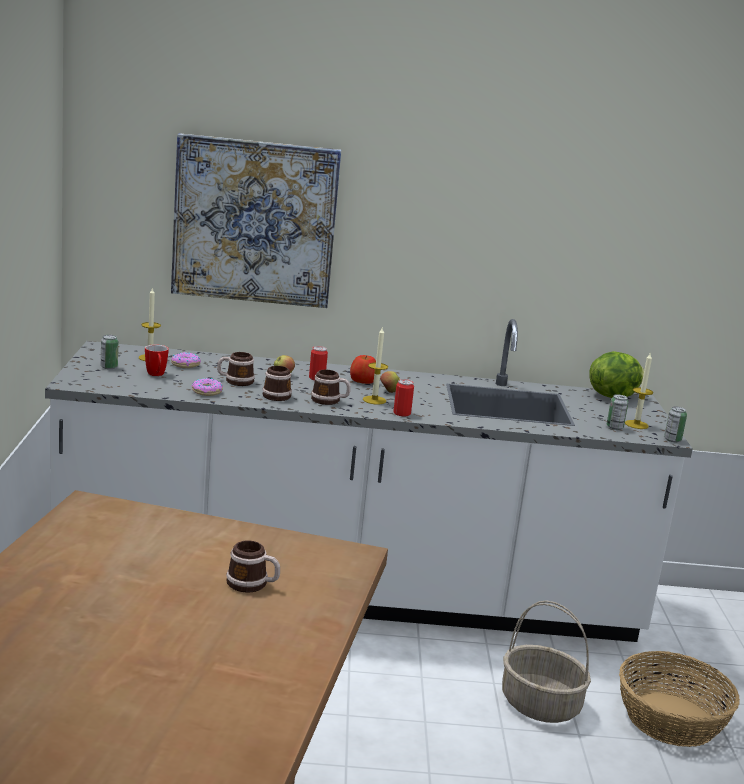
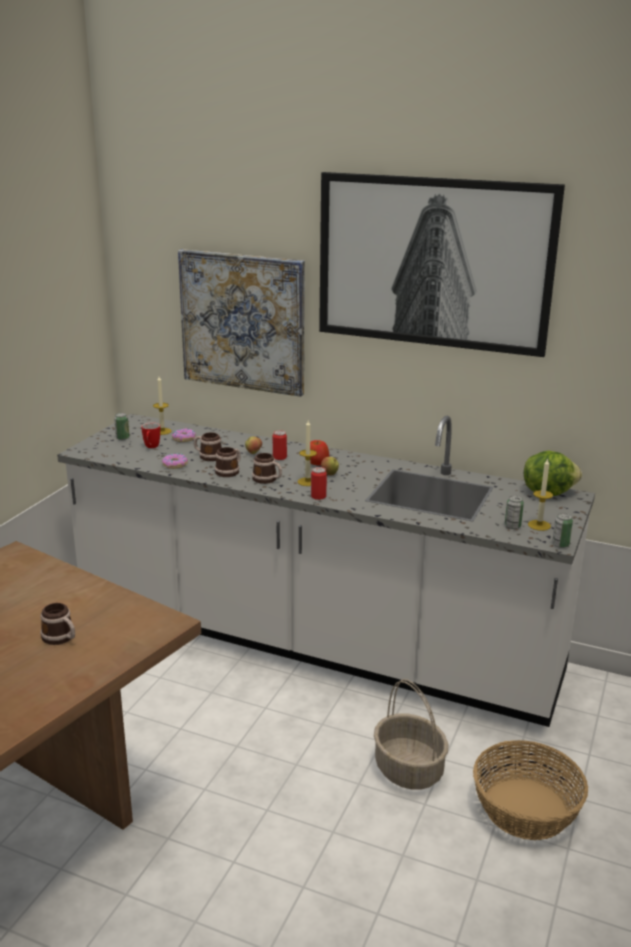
camera: 25 degrees right, 5 degrees up
none -> picture [319,172,565,357]

